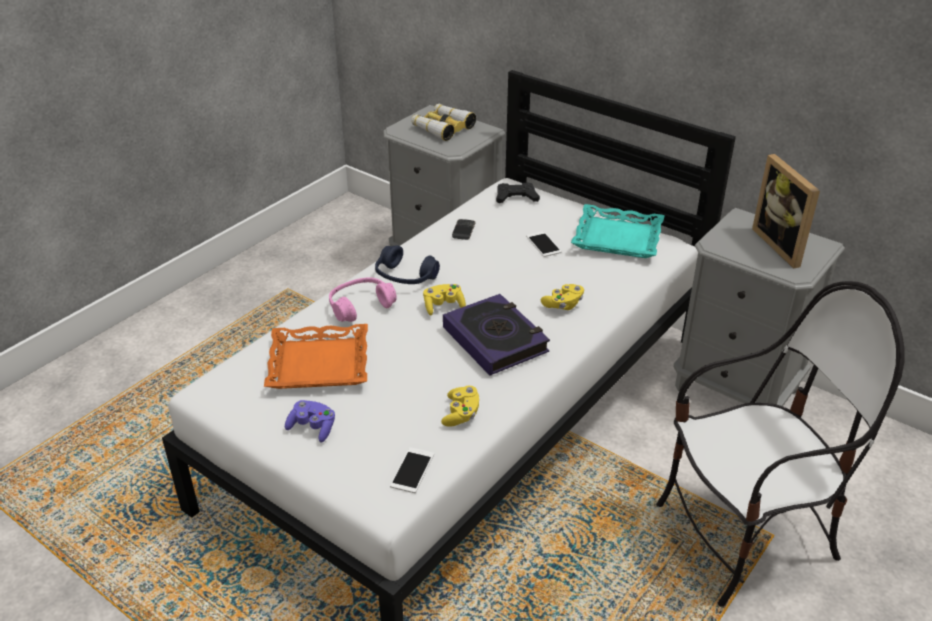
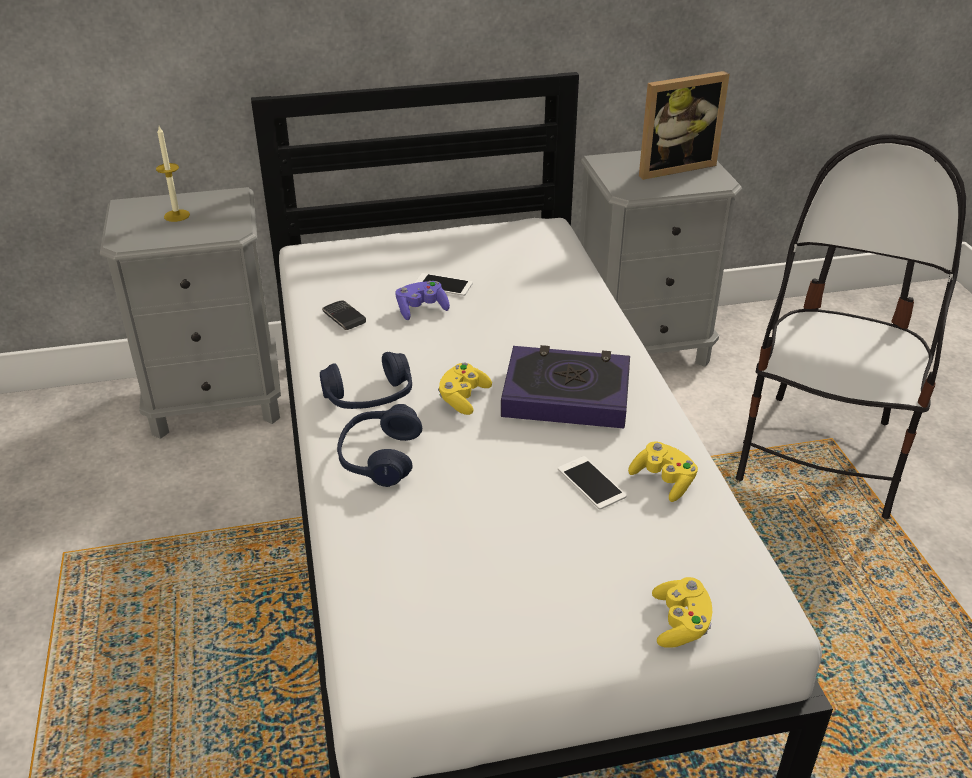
camera: 50 degrees left, 0 degrees up
orange tray [264,324,368,389] -> none
purple game controller [285,400,335,442] -> purple game controller moved to [395,281,450,320]
pink headphones [329,277,397,322] -> blue headphones [337,404,422,487]
phone [390,447,434,493] -> phone moved to [558,456,627,509]
binoculars [411,104,476,141] -> candle [156,126,190,222]
black game controller [496,182,540,203] -> none
yellow game controller [541,284,584,310] -> yellow game controller moved to [652,577,712,648]
turquoise tray [571,204,665,258] -> none
picture frame [752,154,820,269] -> picture frame turned 45 degrees counterclockwise [639,71,730,180]

